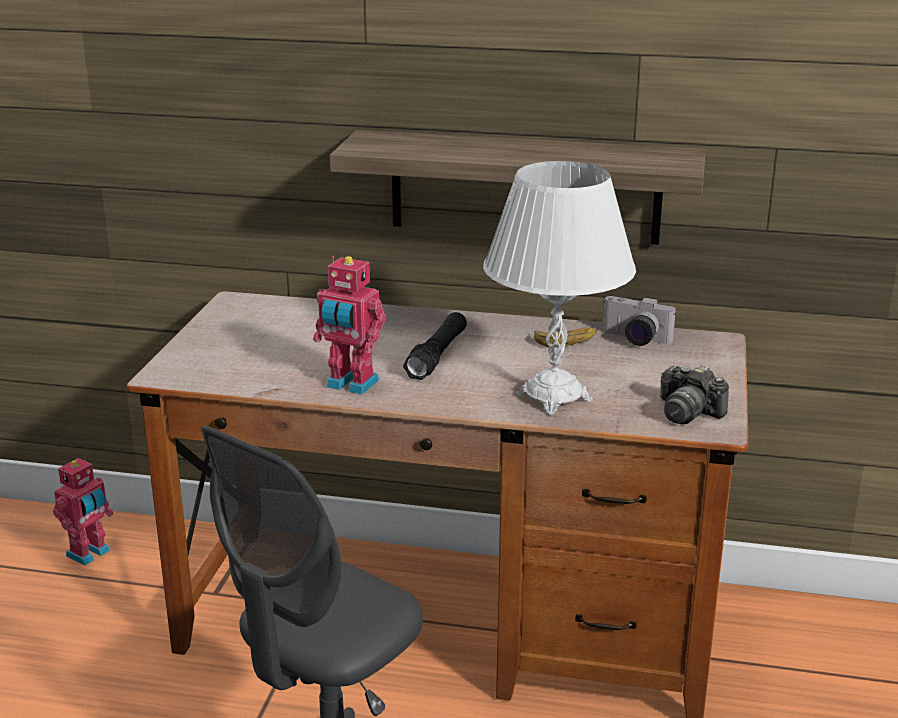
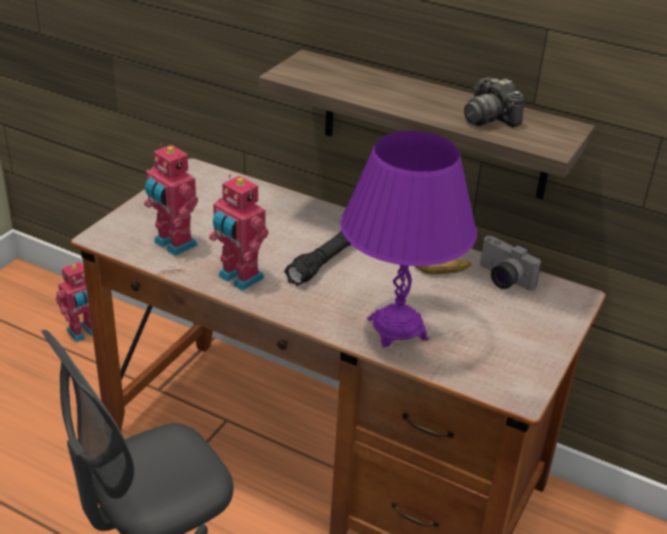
camera: 15 degrees right, 10 degrees up
white table lamp [483,161,636,415] -> purple table lamp [340,131,477,348]
camera [660,365,729,424] -> camera moved to [464,77,524,128]
none -> toy robot [144,143,198,256]

